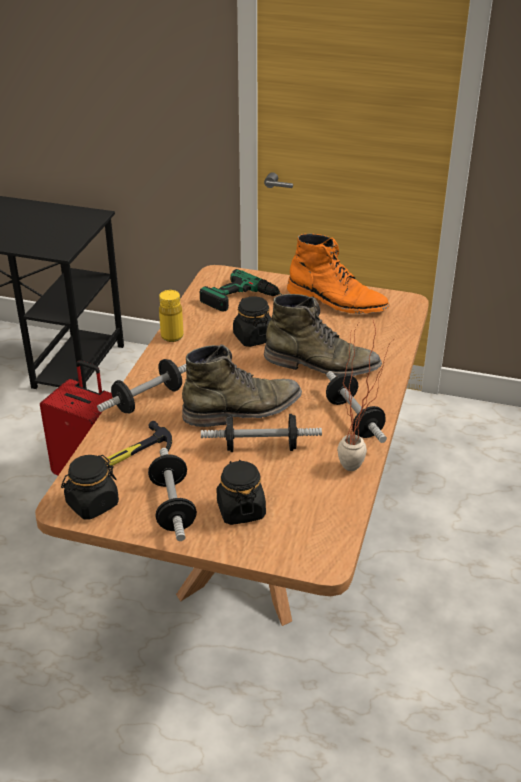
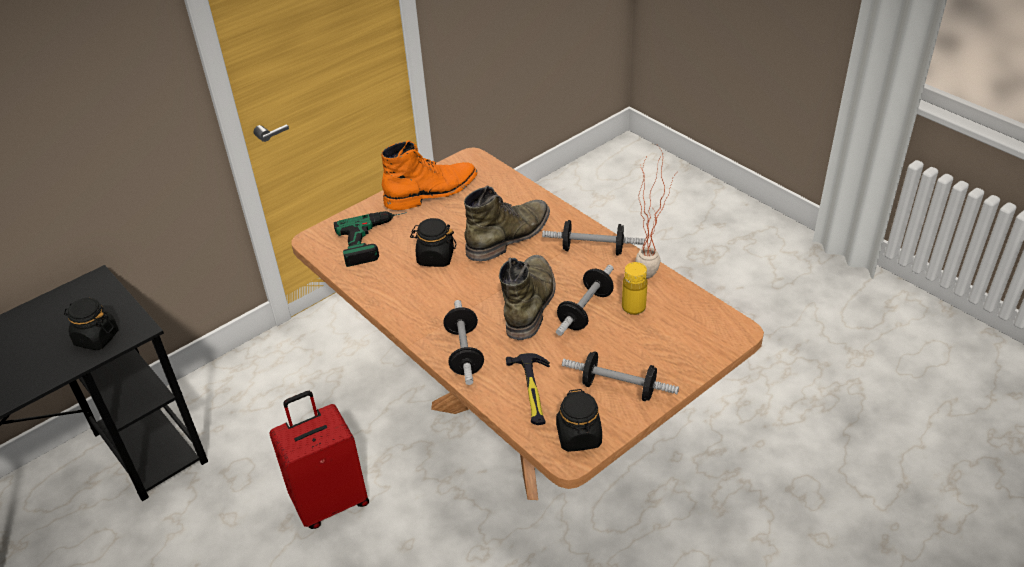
camera: 55 degrees left, 5 degrees up
yellow bottle [159,290,183,342] -> yellow bottle moved to [622,262,647,315]
black jar [217,460,266,525] -> black jar moved to [64,298,119,350]

